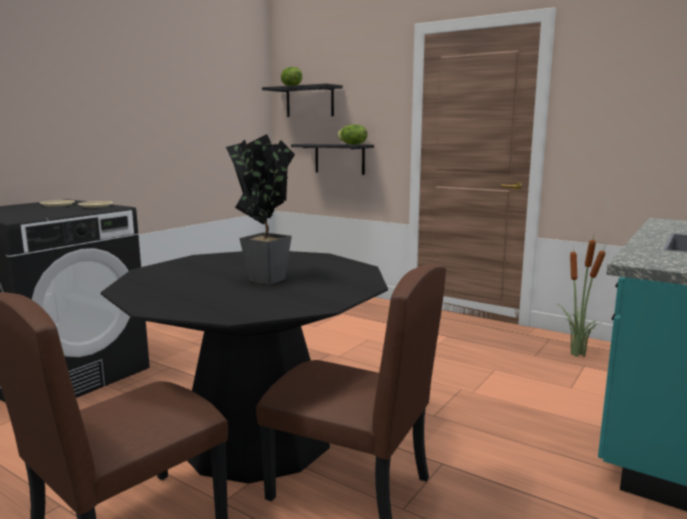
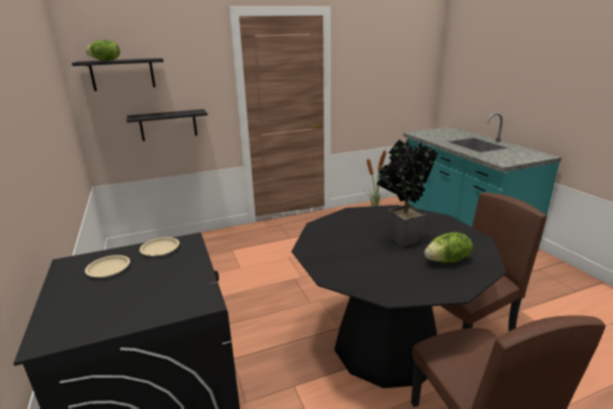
camera: 55 degrees left, 10 degrees up
lettuce [337,125,367,144] -> lettuce moved to [424,232,473,263]

